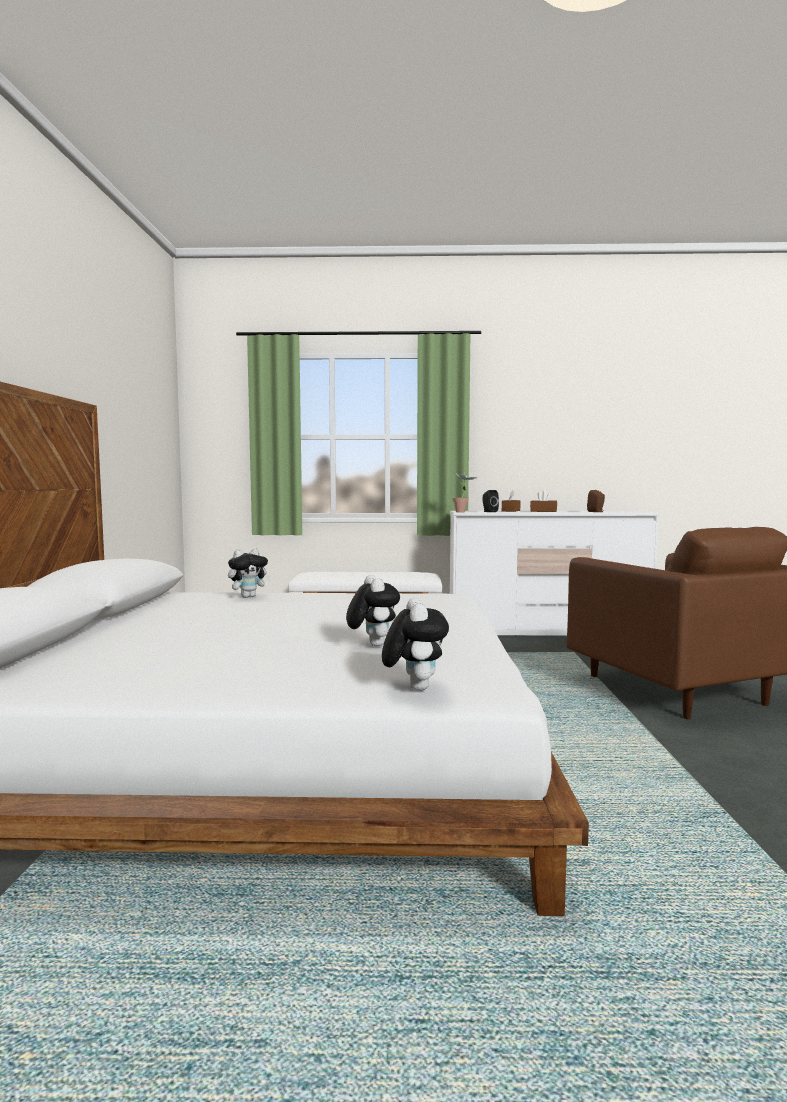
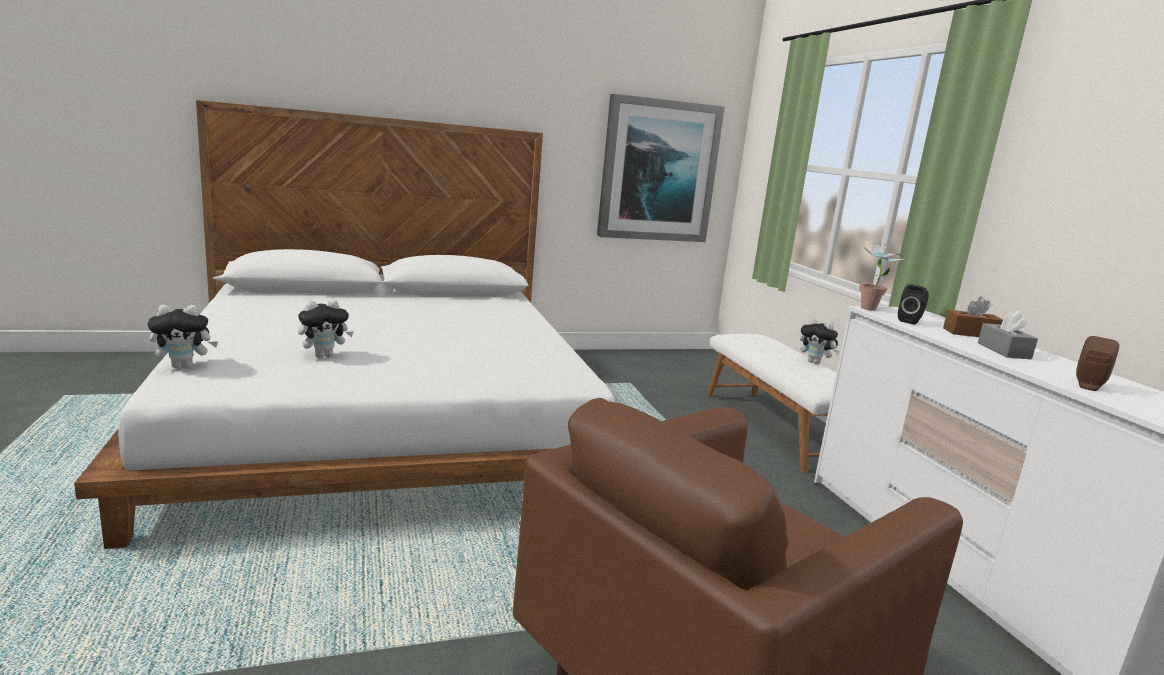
camera: 70 degrees right, 10 degrees up
plush toy [228,549,271,598] -> plush toy moved to [800,318,840,364]
brown tissue box [530,490,557,512] -> grey tissue box [978,310,1038,360]
none -> picture [597,94,725,242]

